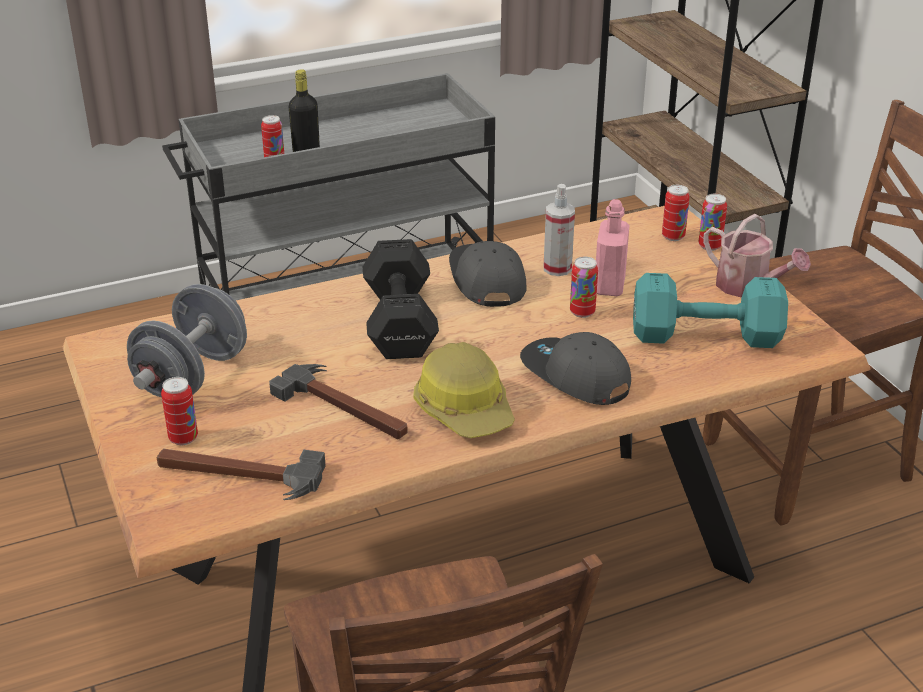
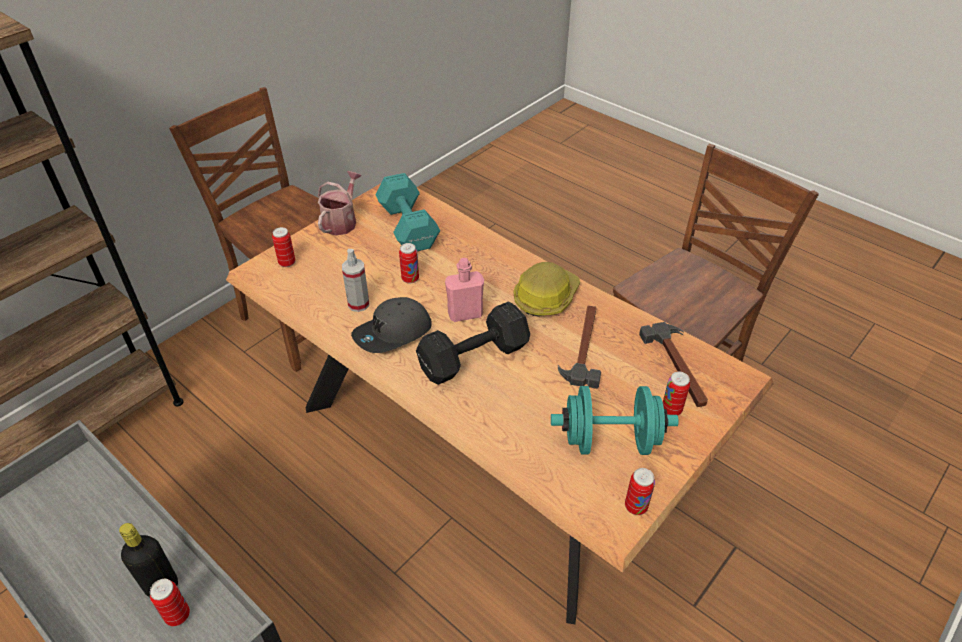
camera: 115 degrees left, 10 degrees up
grey dumbbell [127,284,247,397] -> turquoise dumbbell [551,386,679,455]
grey cap [520,332,631,405] -> none
pink bottle [596,199,630,296] -> pink bottle moved to [445,258,484,322]
can [698,194,727,251] -> can moved to [625,468,655,515]

